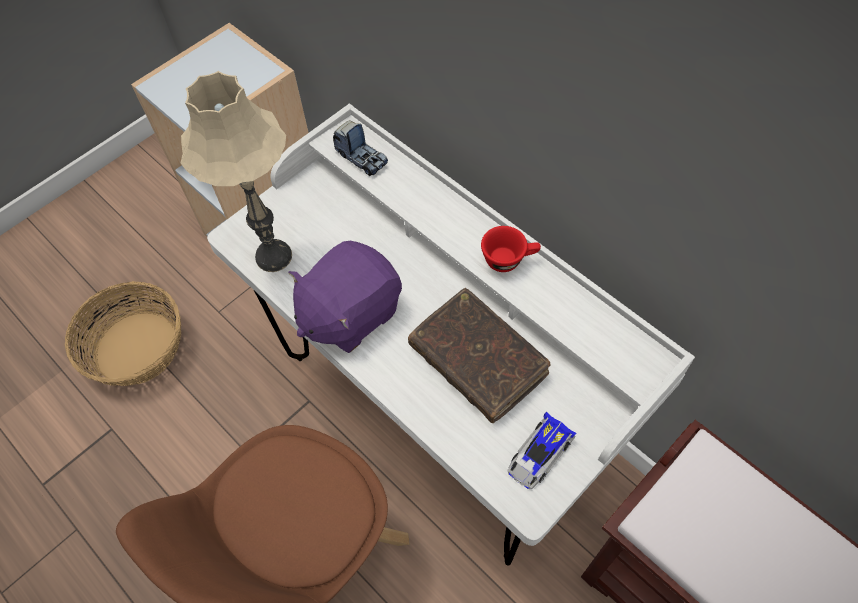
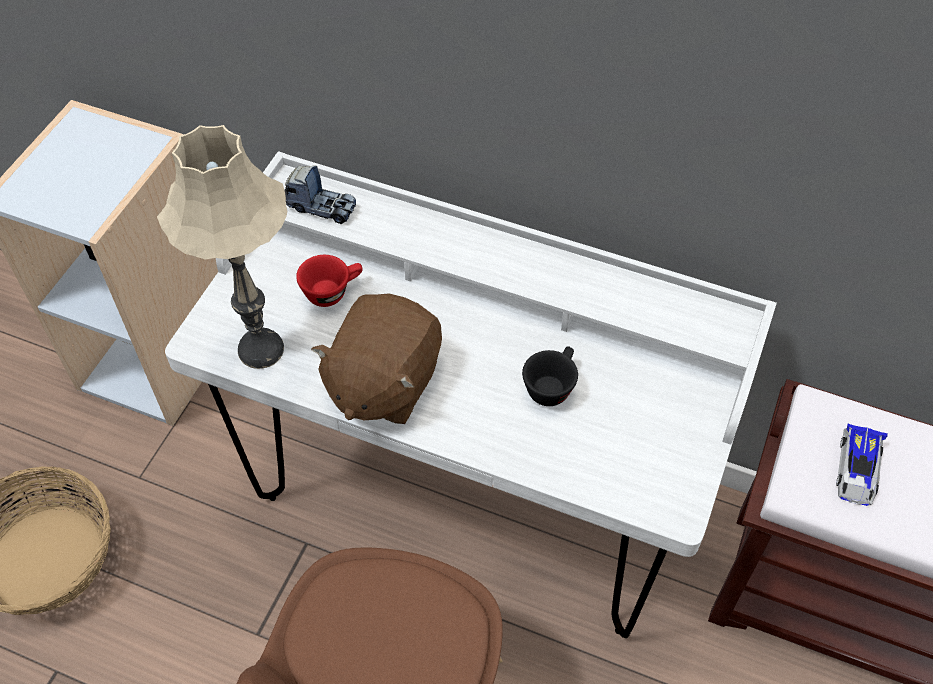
camera: 25 degrees left, 5 degrees down
purple plush toy [289,241,402,353] -> brown plush toy [311,293,442,424]
brown book [408,288,551,423] -> black cup [522,346,578,406]
red cup [481,226,541,272] -> red cup moved to [296,255,363,307]
toy car [508,412,576,489] -> toy car moved to [836,423,888,506]

